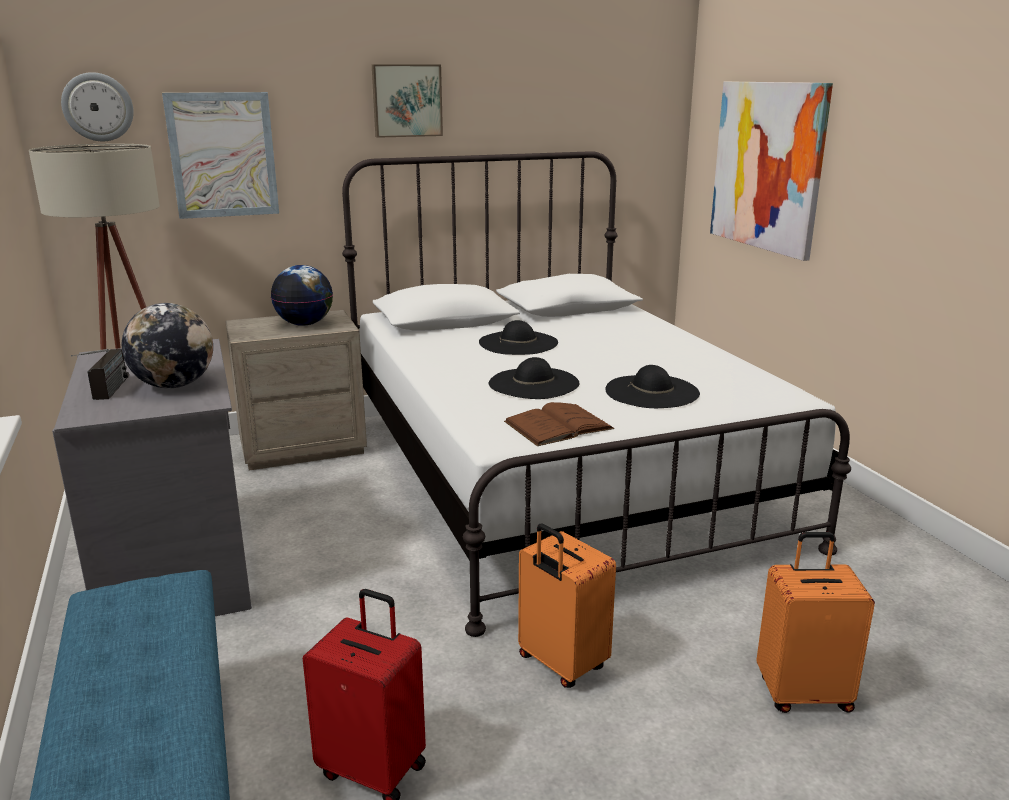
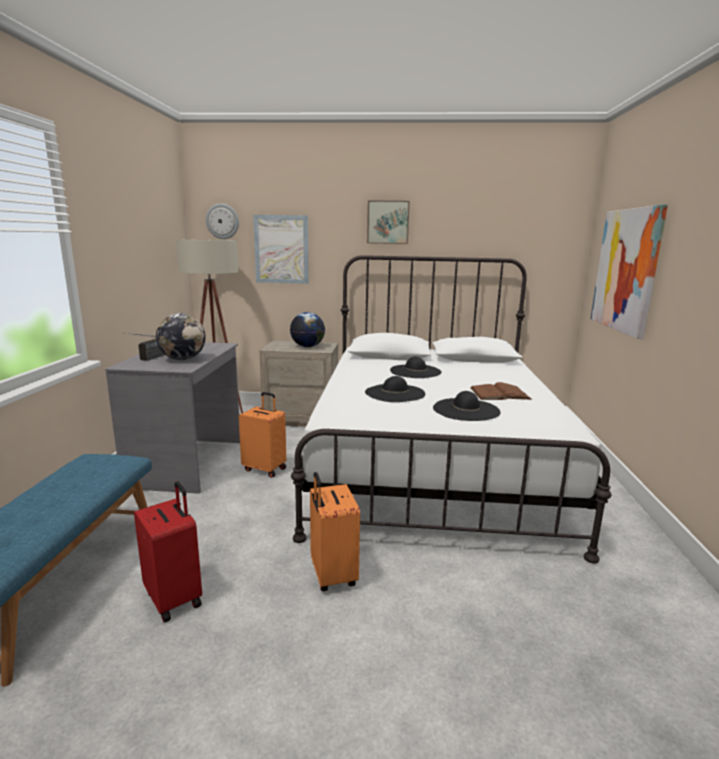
camera: 25 degrees right, 5 degrees down
brown book [504,402,614,446] -> brown book moved to [470,382,532,400]
orange suitcase [756,532,875,713] -> orange suitcase moved to [239,392,286,478]

